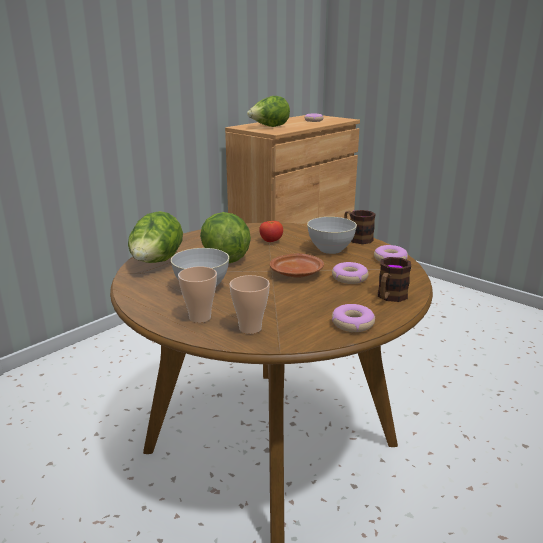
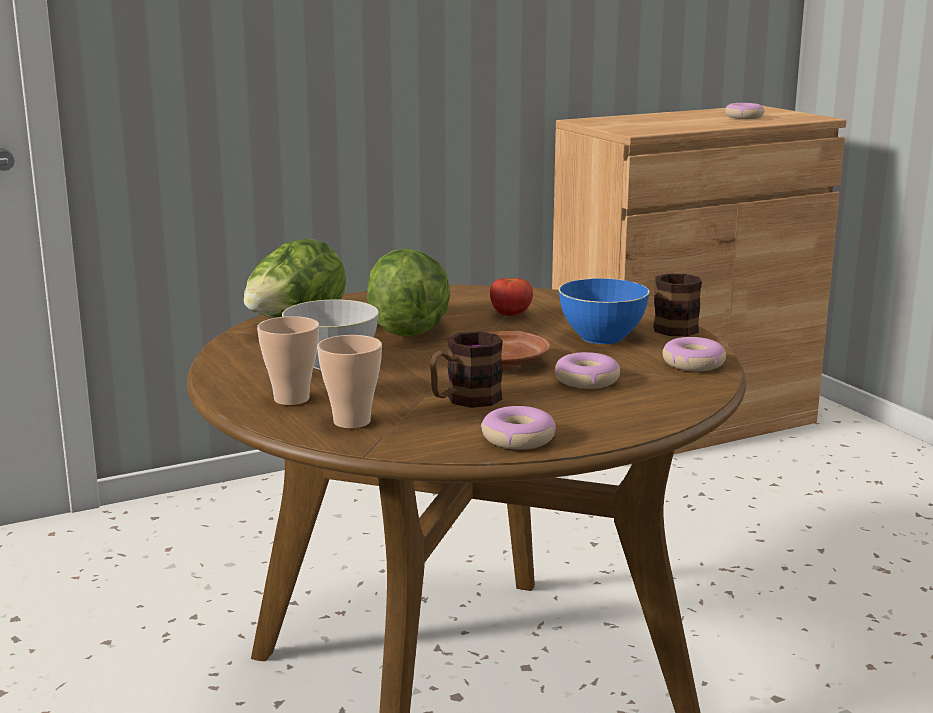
camera: 20 degrees right, 5 degrees down
lettuce [247,96,290,127] -> none
grey bowl [307,217,357,254] -> blue bowl [559,278,650,344]
mug [378,257,411,302] -> mug moved to [430,331,503,408]

